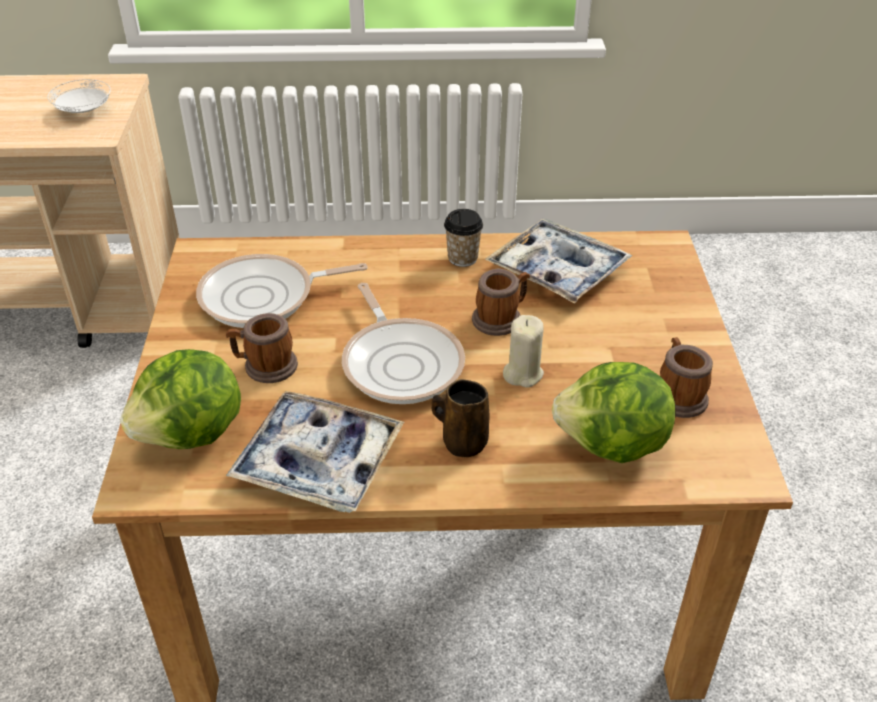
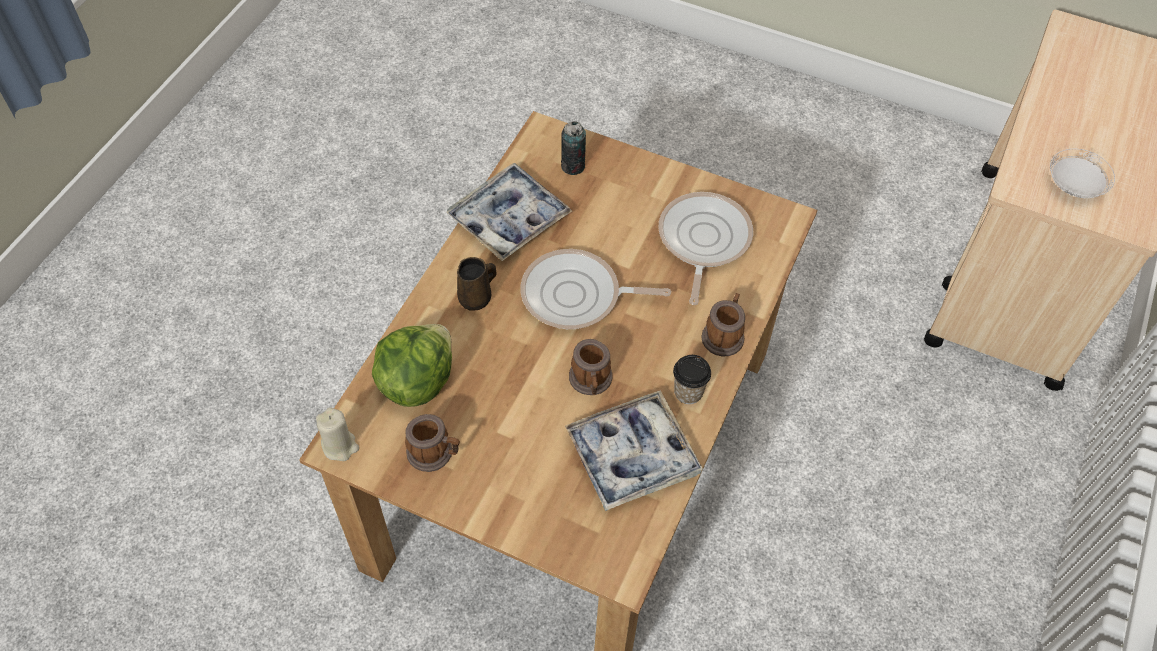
camera: 115 degrees right, 15 degrees up
lettuce [120,349,241,449] -> can [561,121,586,175]
mug [226,313,298,383] -> mug moved to [701,293,745,356]
beige candle [503,315,544,387] -> beige candle moved to [316,407,359,461]

